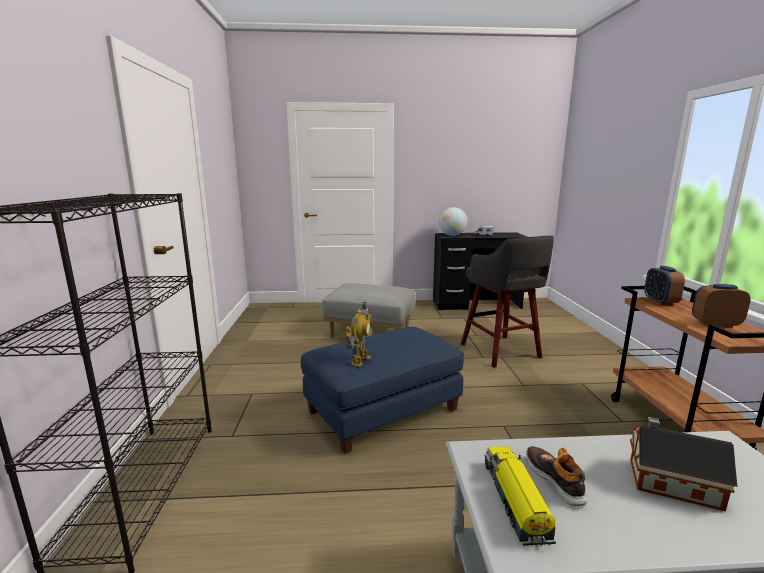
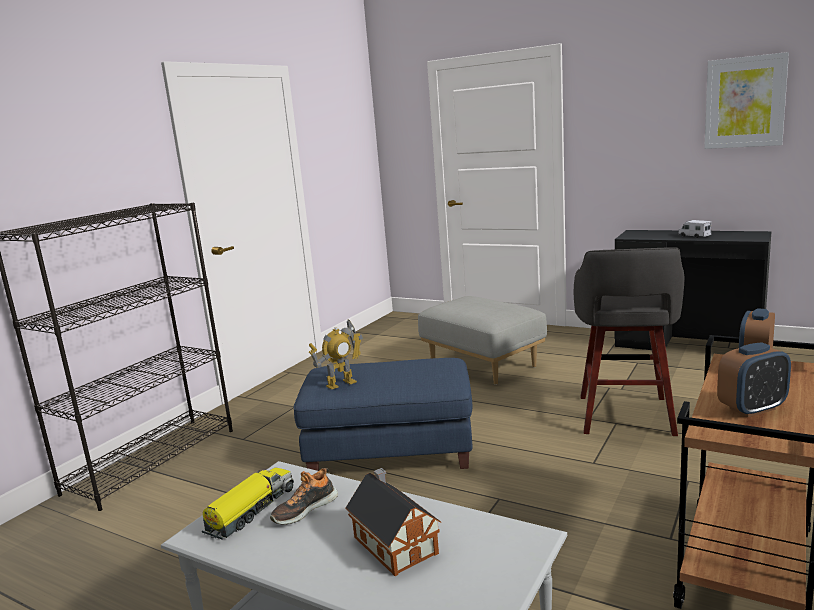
camera: 35 degrees right, 0 degrees up
globe [439,207,468,236] -> none
shoe [526,446,588,506] -> shoe turned 150 degrees counterclockwise [270,468,338,525]
alarm clock [692,284,751,328] -> alarm clock turned 120 degrees clockwise [717,342,791,417]
none -> picture [704,52,789,149]

